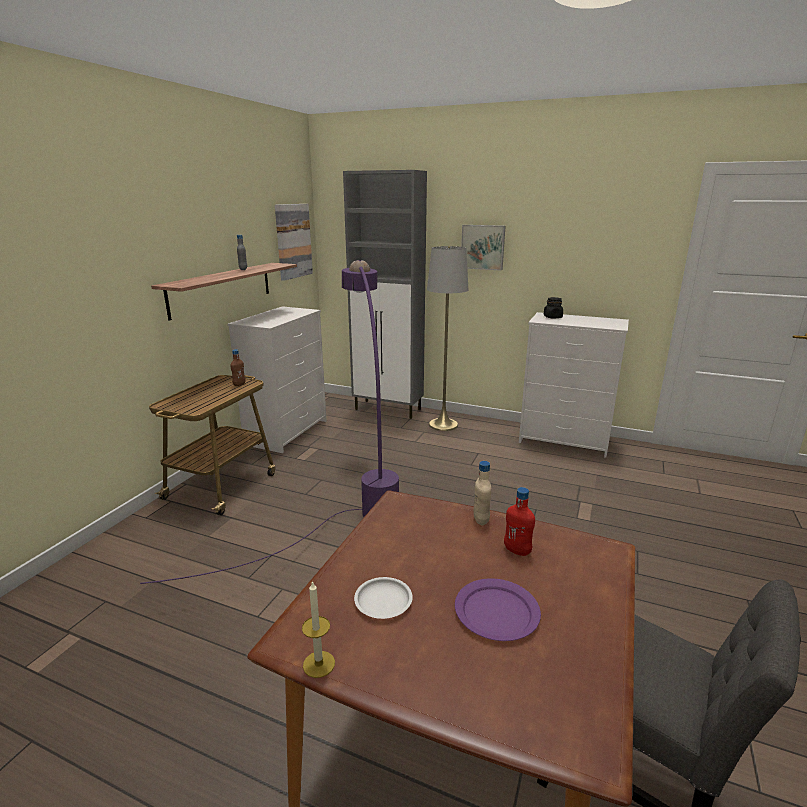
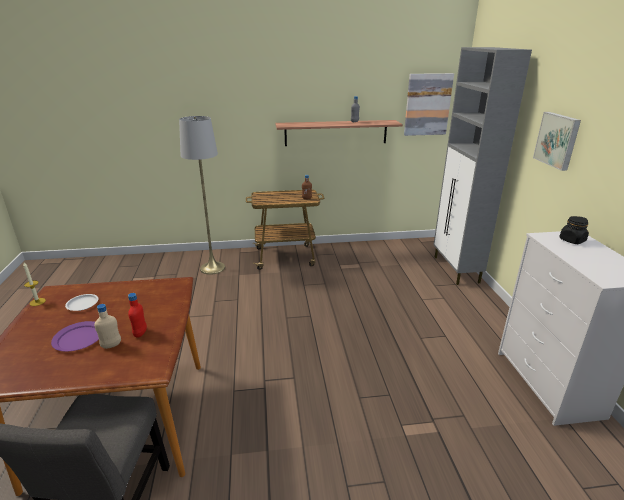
camera: 60 degrees right, 5 degrees up
purple floor lamp [140,260,399,584] -> none
white dresser [228,306,327,453] -> none
grey floor lamp [427,246,468,431] -> grey floor lamp moved to [179,116,225,275]
beige bottle [474,461,491,525] -> beige bottle moved to [94,304,121,349]

